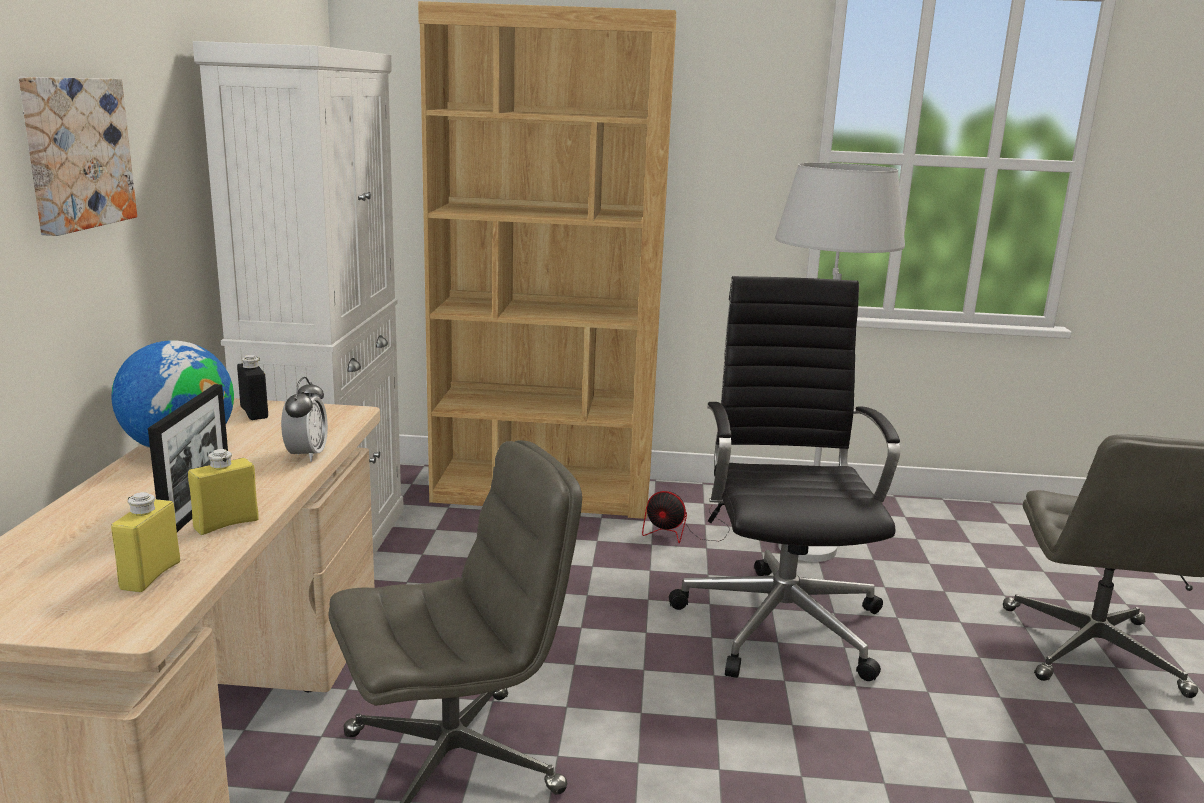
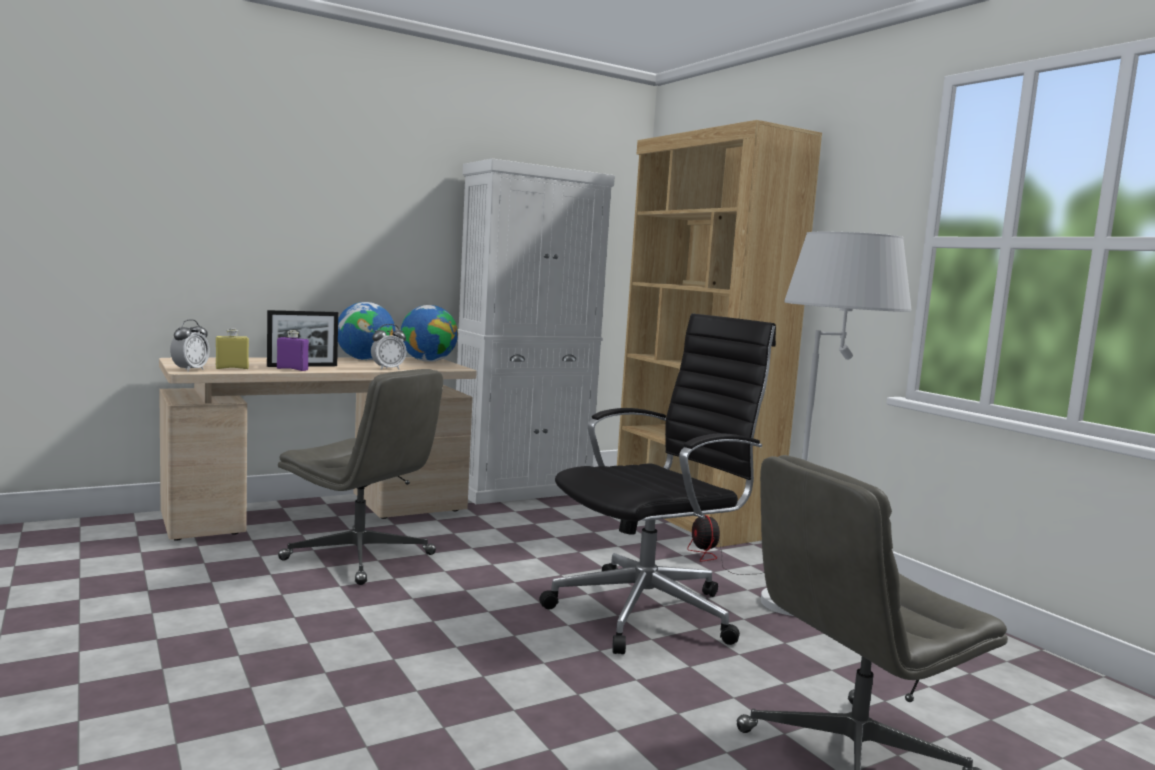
camera: 55 degrees right, 10 degrees down
picture [19,77,137,236] -> none
yellow bottle [188,449,259,535] -> purple bottle [277,330,309,371]
black bottle [237,355,268,420] -> globe [400,305,458,362]
none -> alarm clock [170,319,210,372]

